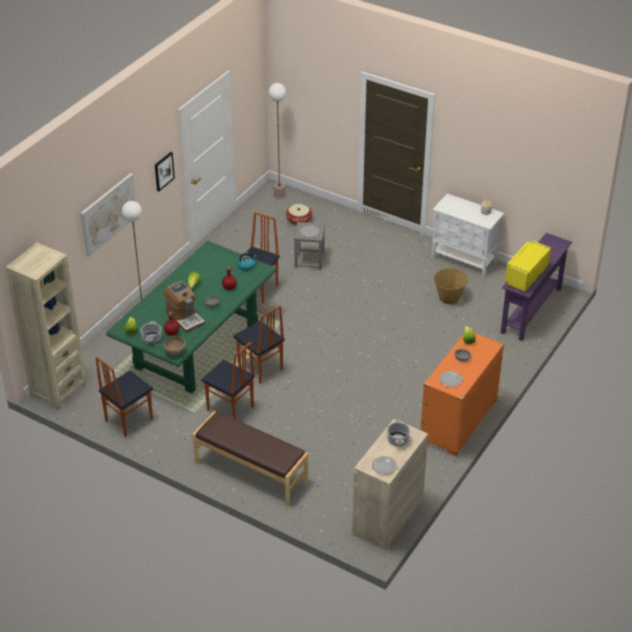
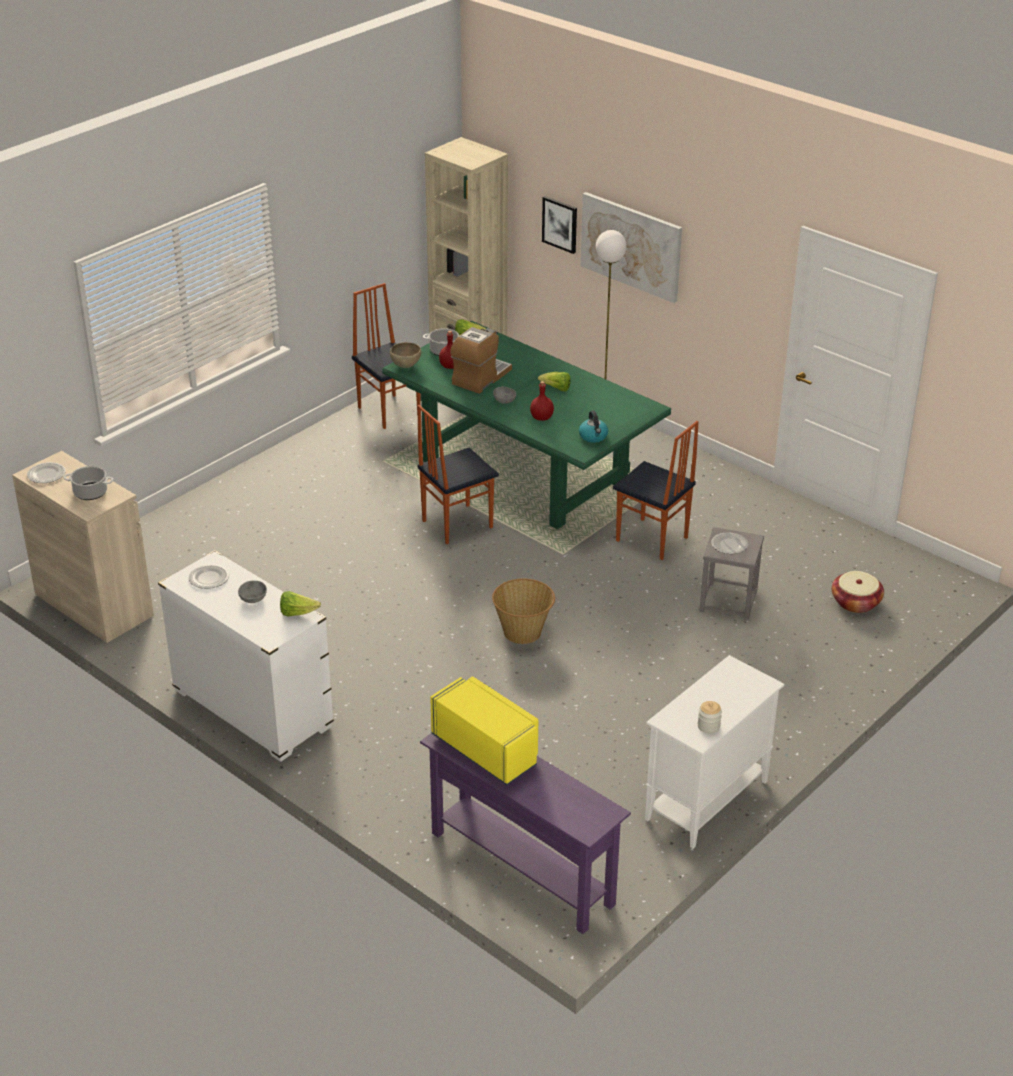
camera: 100 degrees right, 5 degrees down
picture [155,152,175,191] -> picture moved to [542,196,577,254]
coffee machine [164,281,205,333] -> coffee machine turned 150 degrees clockwise [450,327,512,394]
brown bench [193,411,308,506] -> none
chair [201,342,255,419] -> none
floor lamp [269,83,286,199] -> none
orange dresser [421,333,504,456] -> white dresser [158,550,334,762]
basket [434,268,468,304] -> basket moved to [492,579,555,644]

